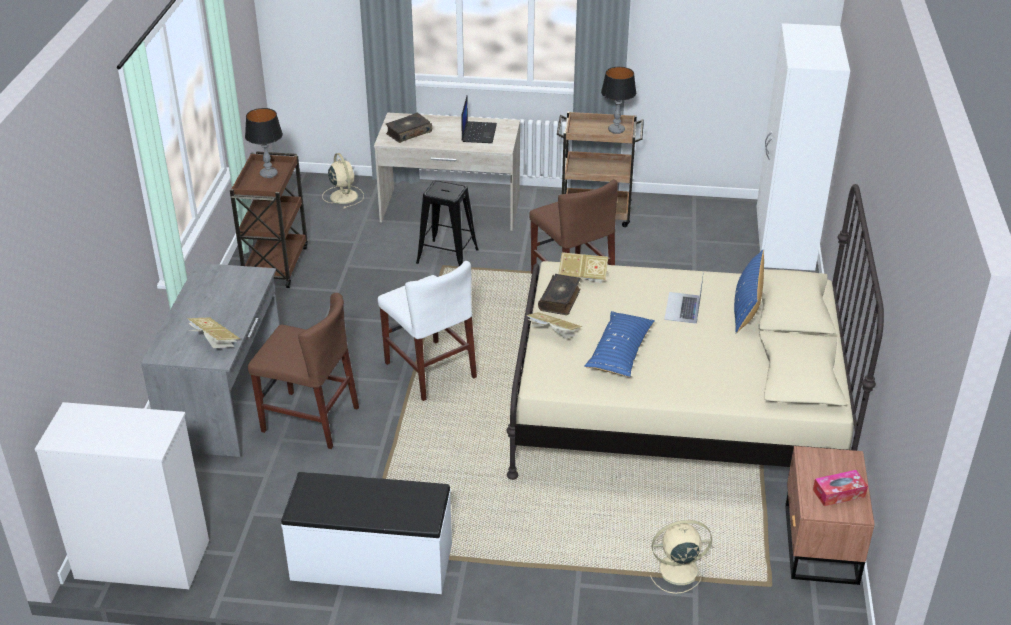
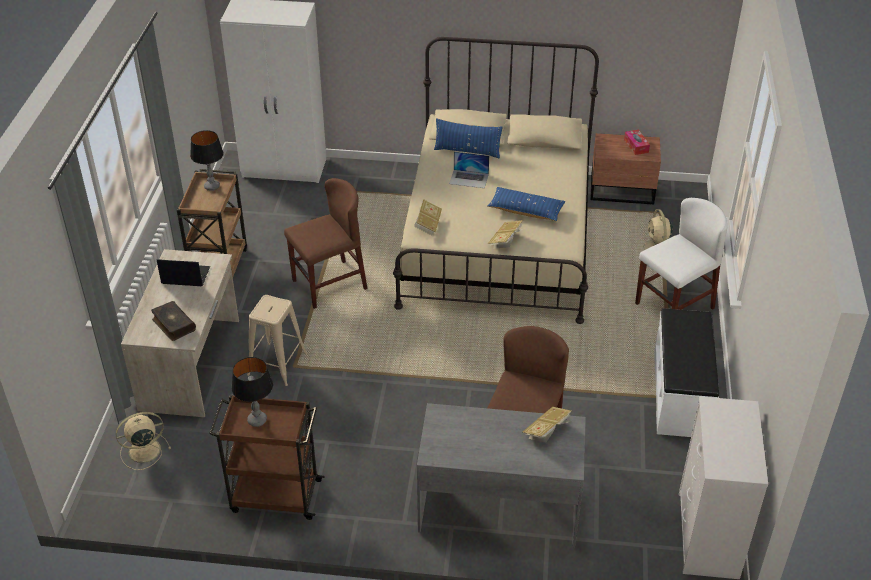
camera: 90 degrees left, 5 degrees up
white chair [378,261,477,401] -> white chair moved to [635,198,728,310]
black stool [416,180,479,266] -> beige stool [247,295,307,386]
book [538,274,581,315] -> none

